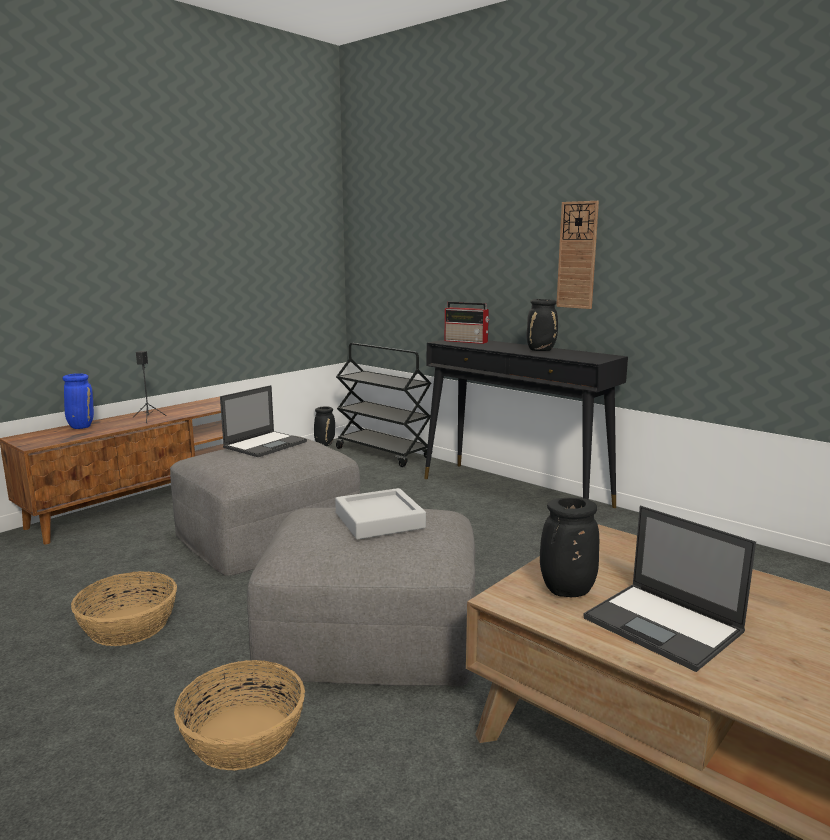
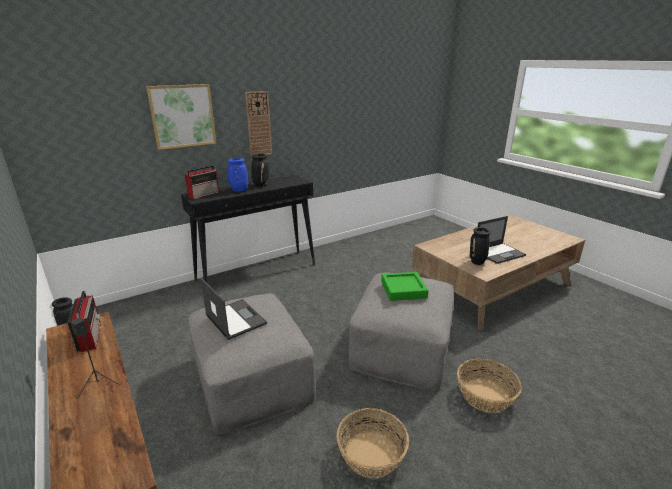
camera: 75 degrees left, 10 degrees up
blue vase [63,373,94,429] -> blue vase moved to [228,158,248,192]
grey tray [335,488,426,539] -> green tray [381,272,429,301]
black cart [336,343,431,467] -> none
none -> radio [67,291,101,352]
none -> picture [146,84,216,150]

